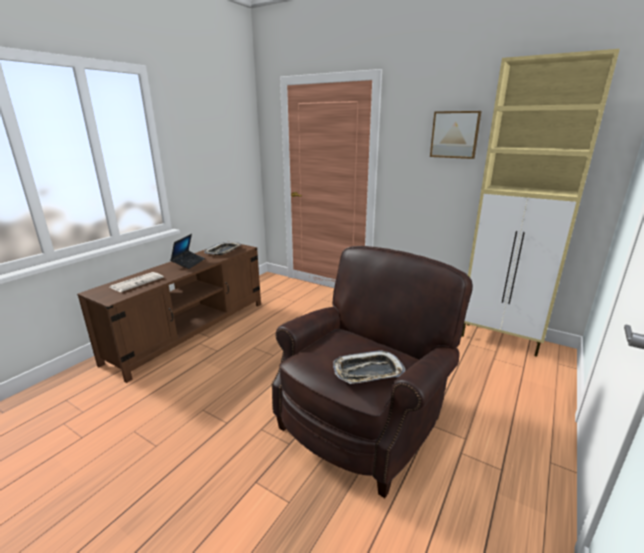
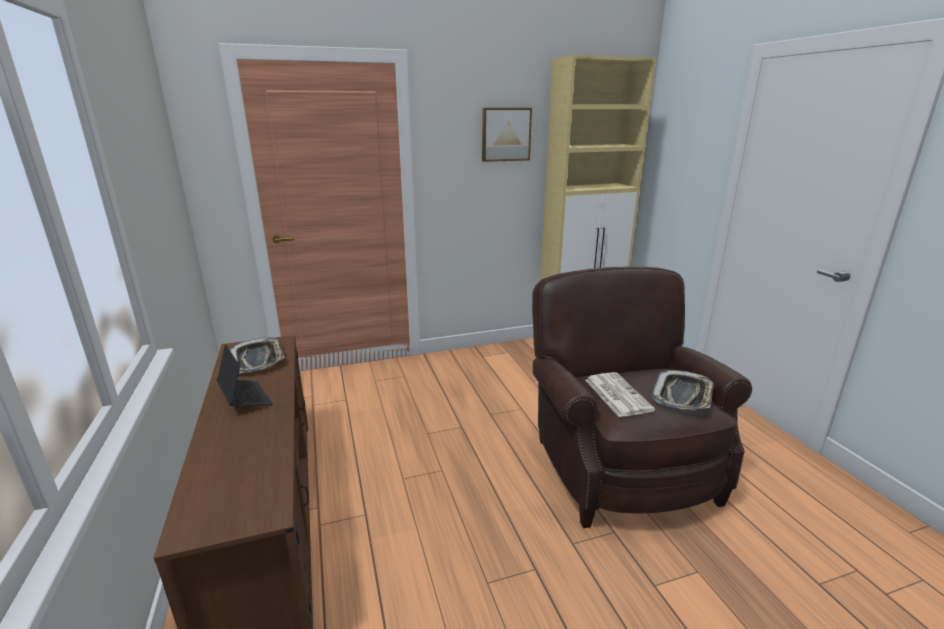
camera: 50 degrees left, 0 degrees up
newspaper [110,272,164,292] -> newspaper moved to [585,372,655,417]

